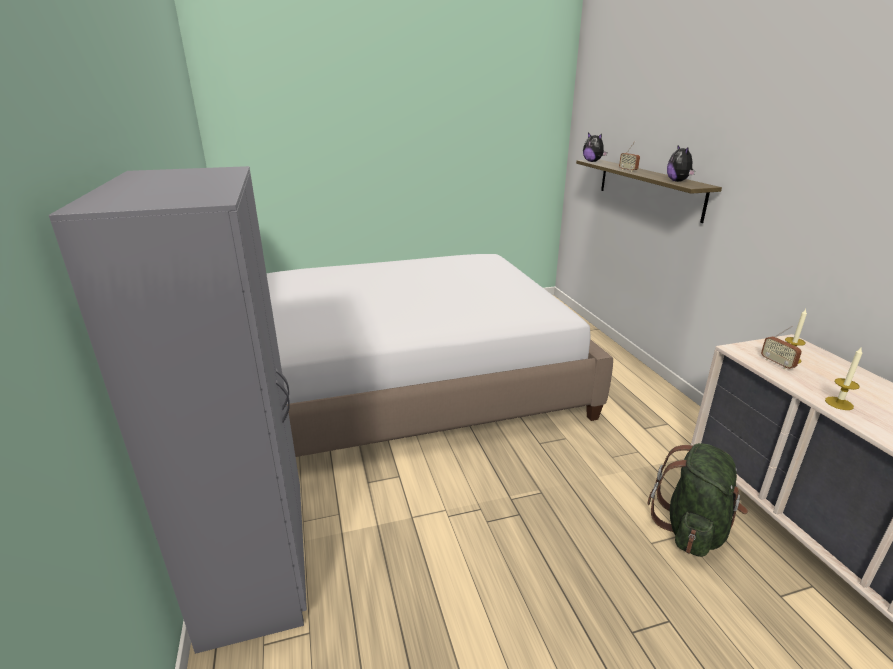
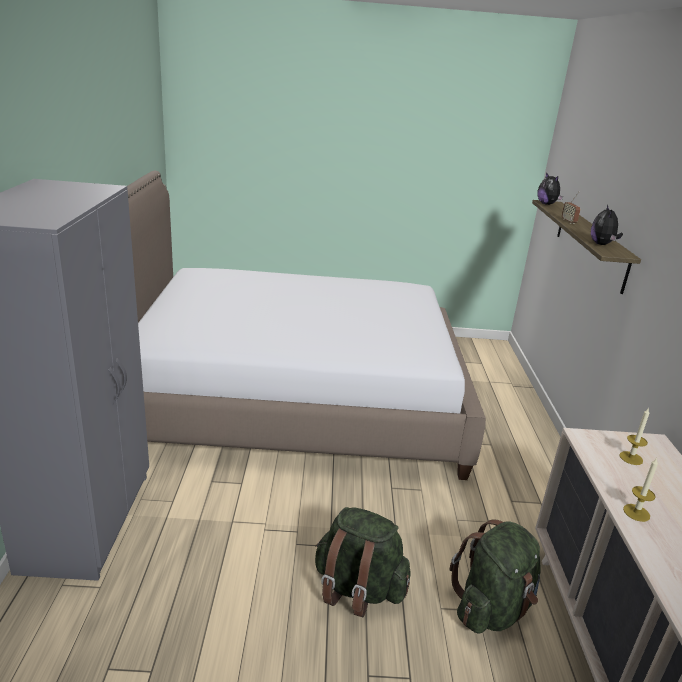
camera: 15 degrees right, 0 degrees up
radio [761,326,802,369] -> none
none -> green backpack [315,507,411,617]

